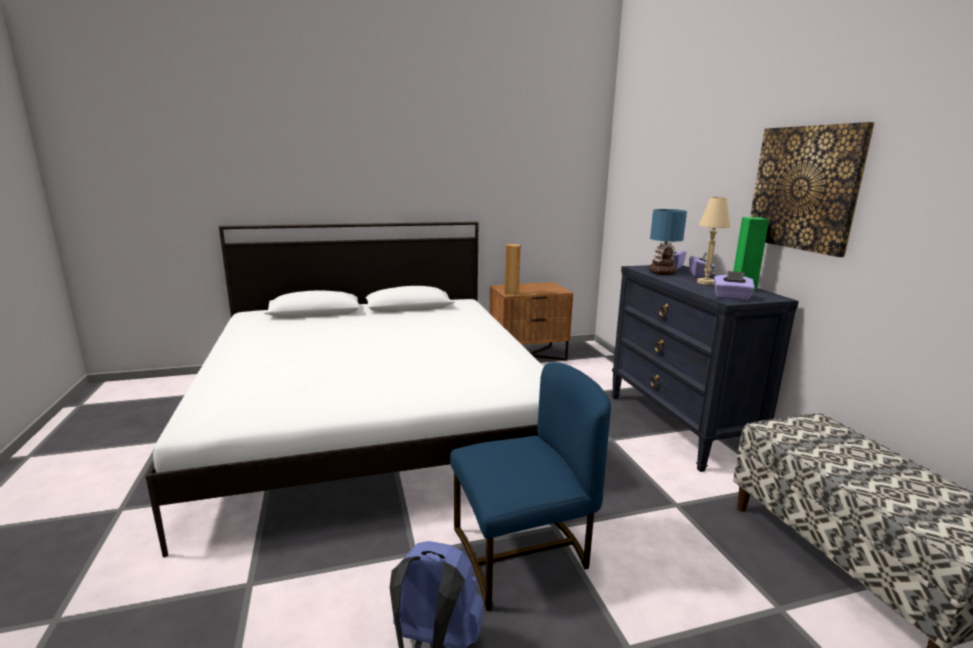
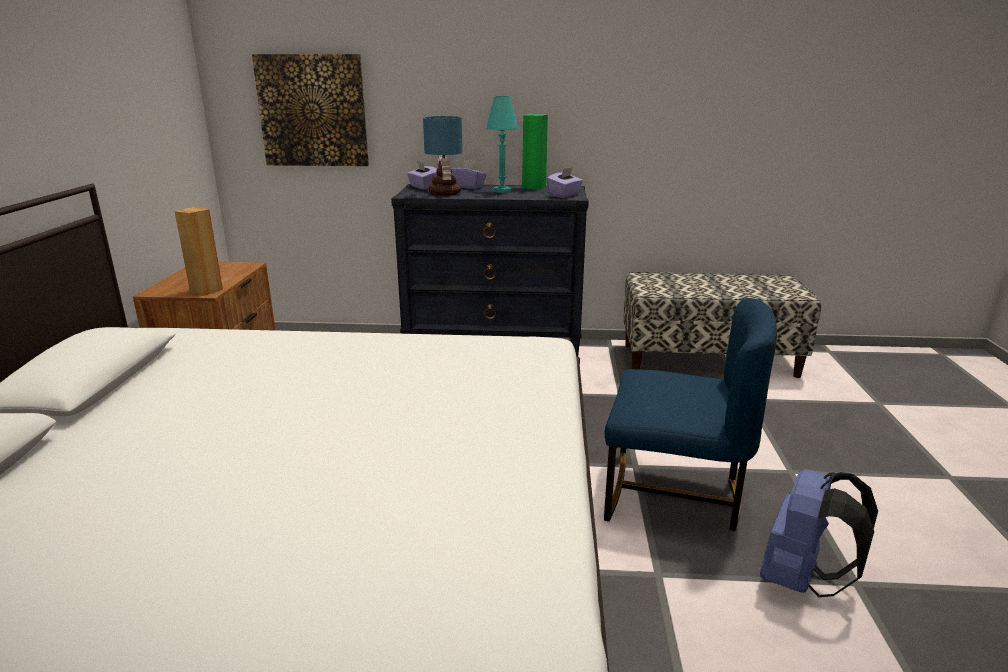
camera: 70 degrees left, 5 degrees up
blue chair [450,362,611,611] -> blue chair turned 105 degrees clockwise [604,298,777,531]
beige table lamp [697,197,731,285] -> turquoise table lamp [486,96,518,193]
picture [750,122,874,257] -> picture moved to [252,54,369,166]

